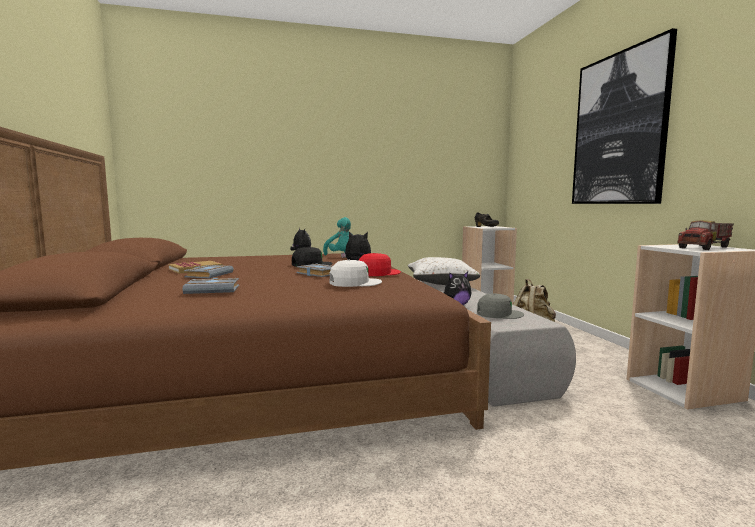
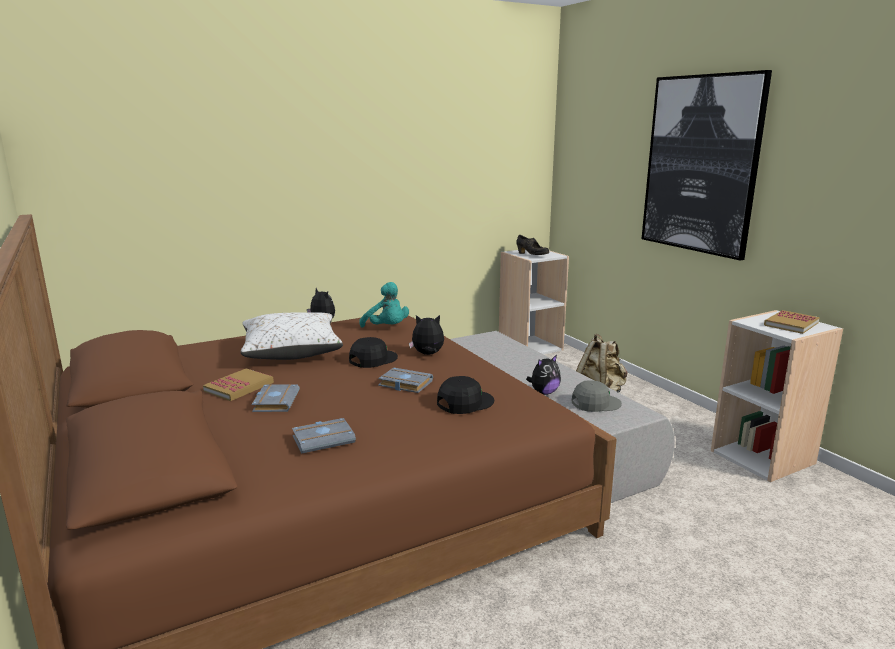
camera: 15 degrees left, 10 degrees up
white cap [329,260,382,287] -> black cap [437,376,494,414]
red cap [358,253,401,276] -> none
white pillow [408,257,480,285] -> white pillow moved to [241,312,343,360]
toy truck [677,220,734,250] -> book [764,310,820,334]

